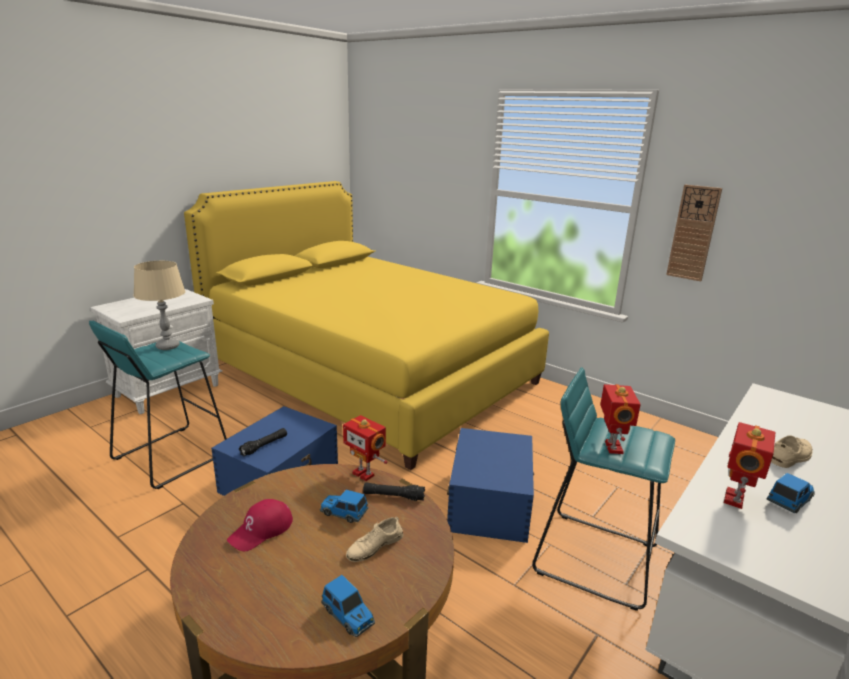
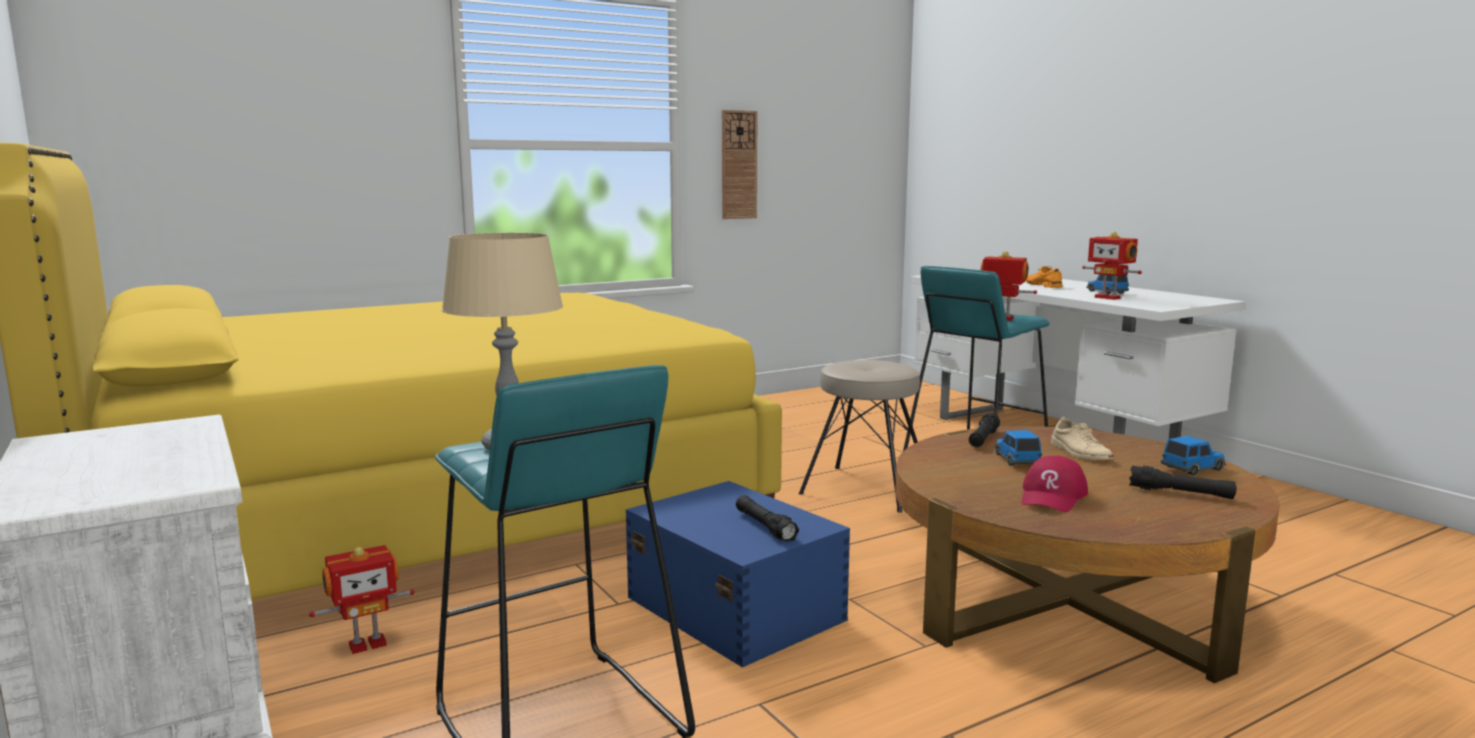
camera: 70 degrees left, 10 degrees down
red cap [227,499,293,552] -> red cap turned 60 degrees clockwise [1022,456,1088,512]
toy car [320,489,368,523] -> toy car turned 135 degrees clockwise [994,430,1042,466]
toy robot [343,415,388,481] -> toy robot moved to [309,545,415,654]
blue storage box [447,428,534,543] -> beige stool [799,360,920,513]
beige shoe [771,435,813,468] -> orange shoe [1025,266,1062,288]
none -> black flashlight [1129,465,1237,499]

